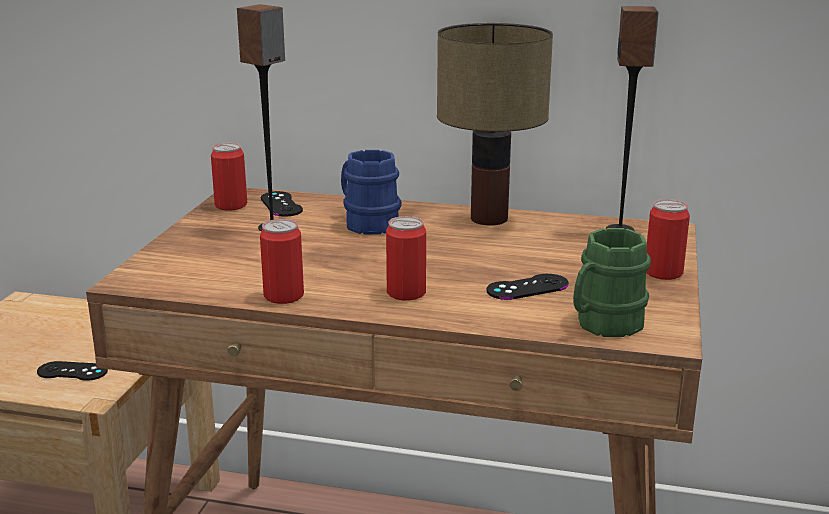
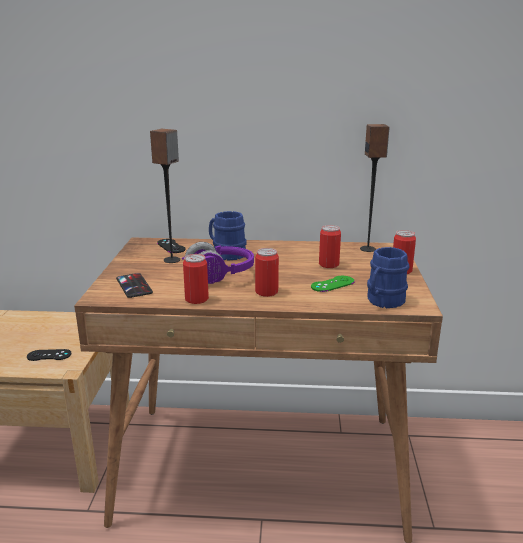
camera: 10 degrees left, 0 degrees up
can [211,143,247,211] -> can moved to [319,225,341,268]
table lamp [437,23,553,225] -> none
black game controller [486,274,568,300] -> green game controller [311,276,355,292]
green mug [573,228,651,337] -> blue mug [367,247,409,308]
none -> phone [116,273,153,298]
none -> purple headphones [182,242,254,284]

